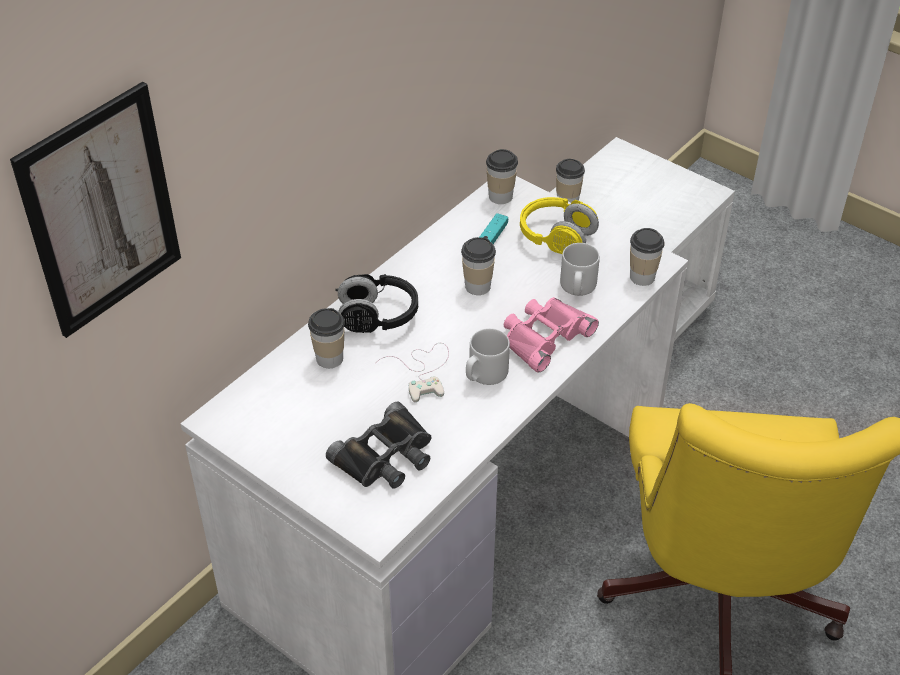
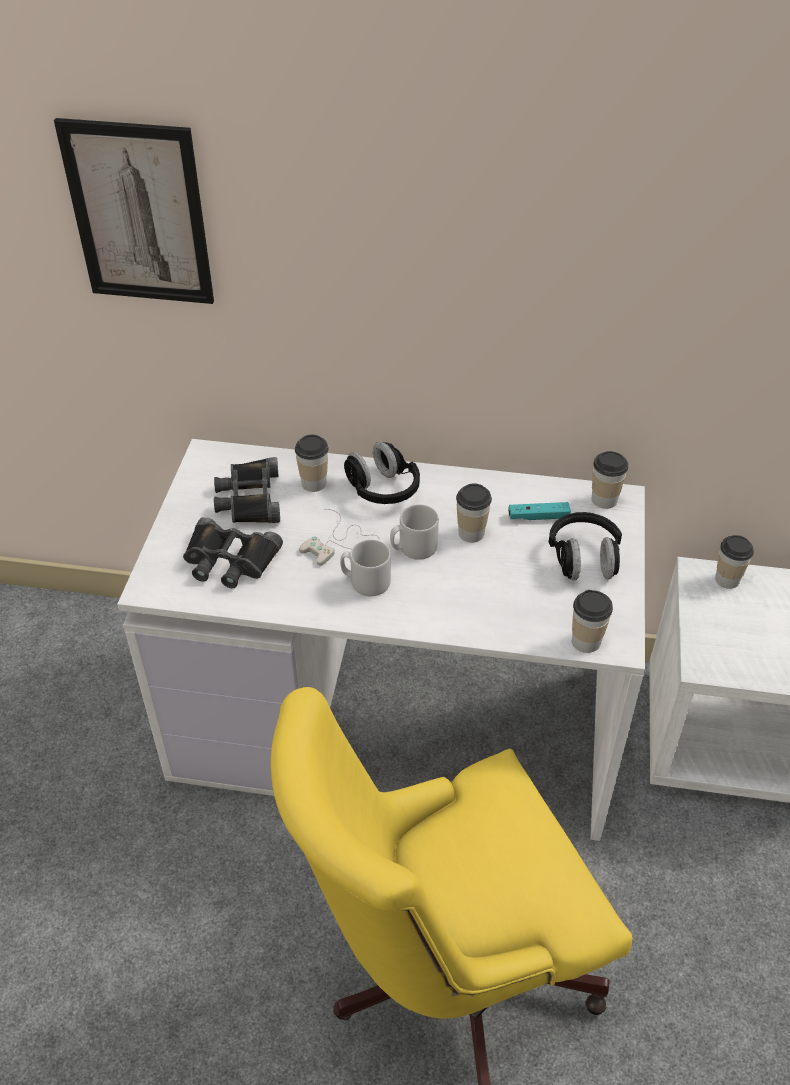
camera: 60 degrees right, 0 degrees up
pink binoculars [504,297,599,373] -> none
yellow headphones [520,197,599,254] -> black headphones [549,512,622,581]
grey mug [560,243,600,296] -> grey mug moved to [390,504,439,560]
none -> black binoculars [214,457,280,523]

